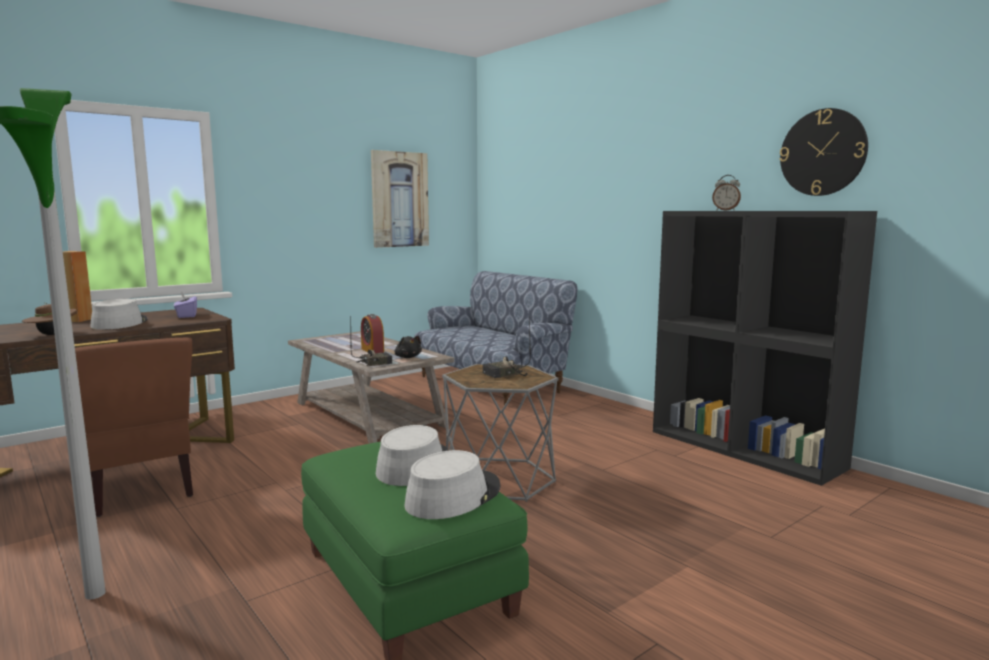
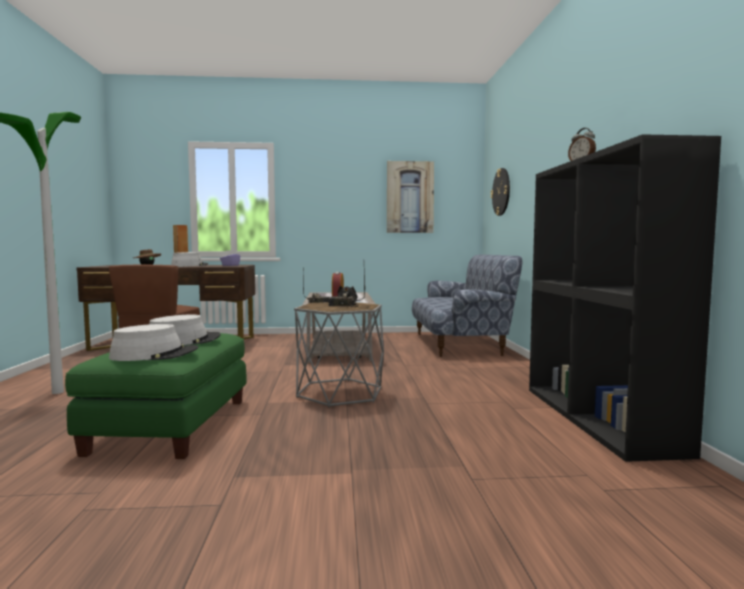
camera: 35 degrees right, 5 degrees down
wall clock [779,108,868,196] -> wall clock moved to [491,168,510,216]

